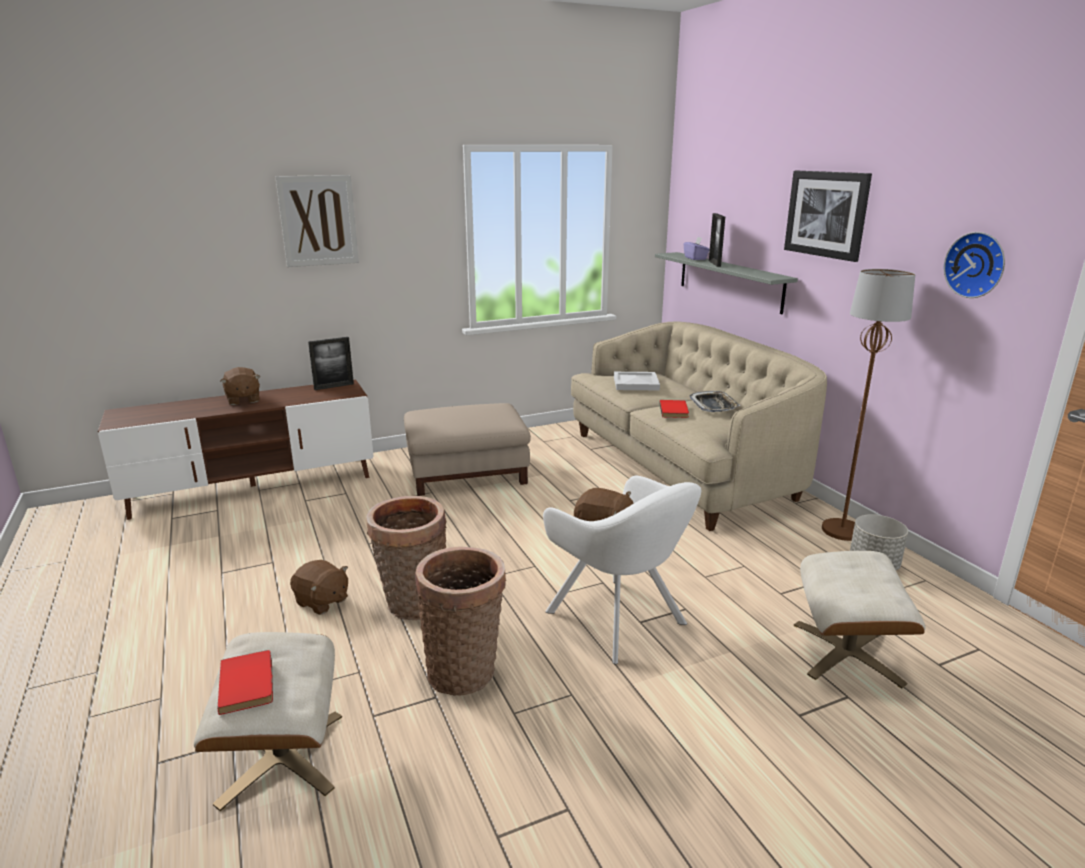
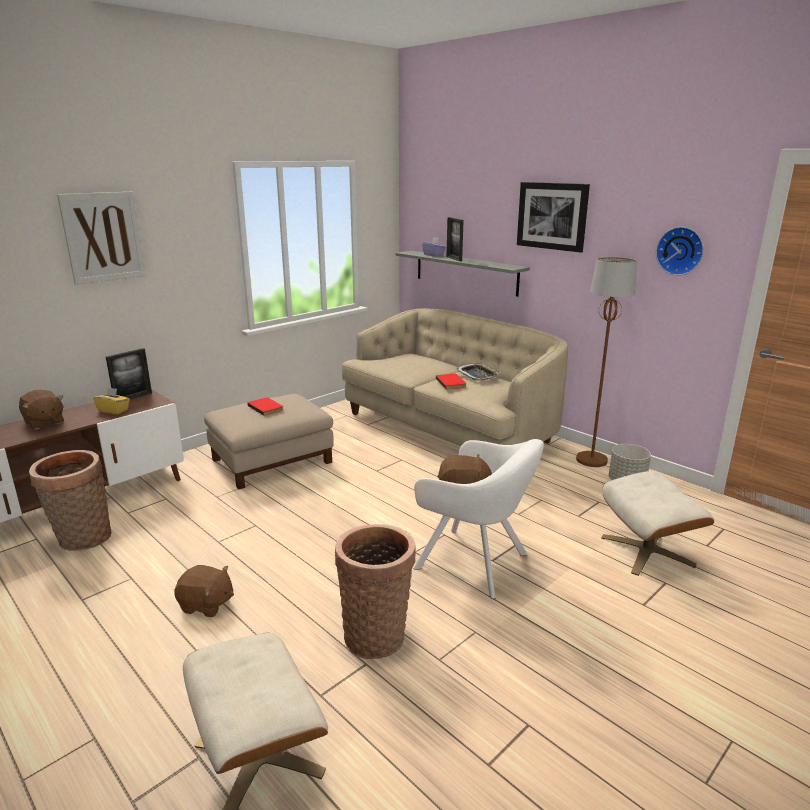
camera: 20 degrees left, 0 degrees up
red book [218,650,273,715] -> red book moved to [247,397,283,416]
basket [366,496,446,620] -> basket moved to [29,450,112,551]
white tray [614,372,660,390] -> none
none -> yellow tissue box [93,387,130,415]

